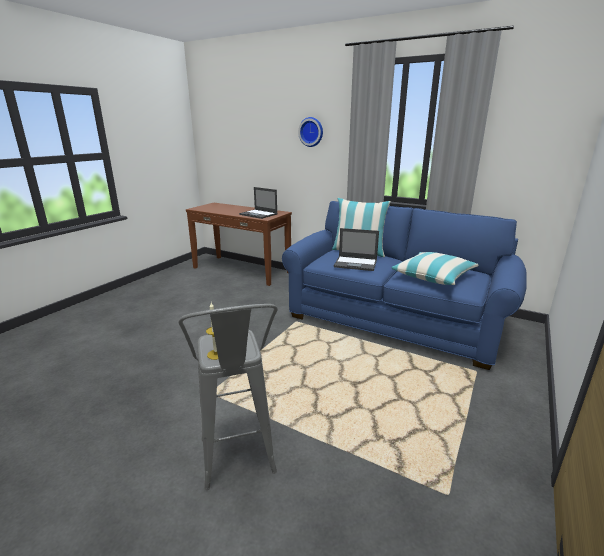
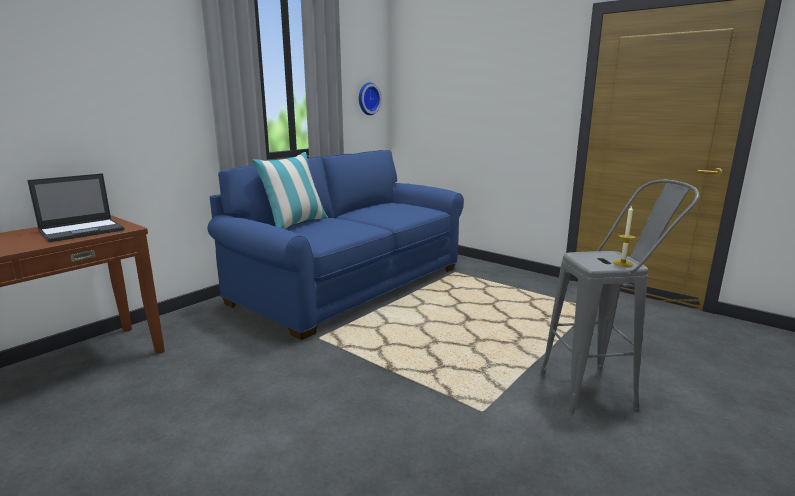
camera: 80 degrees left, 5 degrees down
wall clock [298,117,323,147] -> wall clock moved to [359,82,382,115]
laptop [334,228,379,271] -> none
pillow [392,252,478,285] -> none

